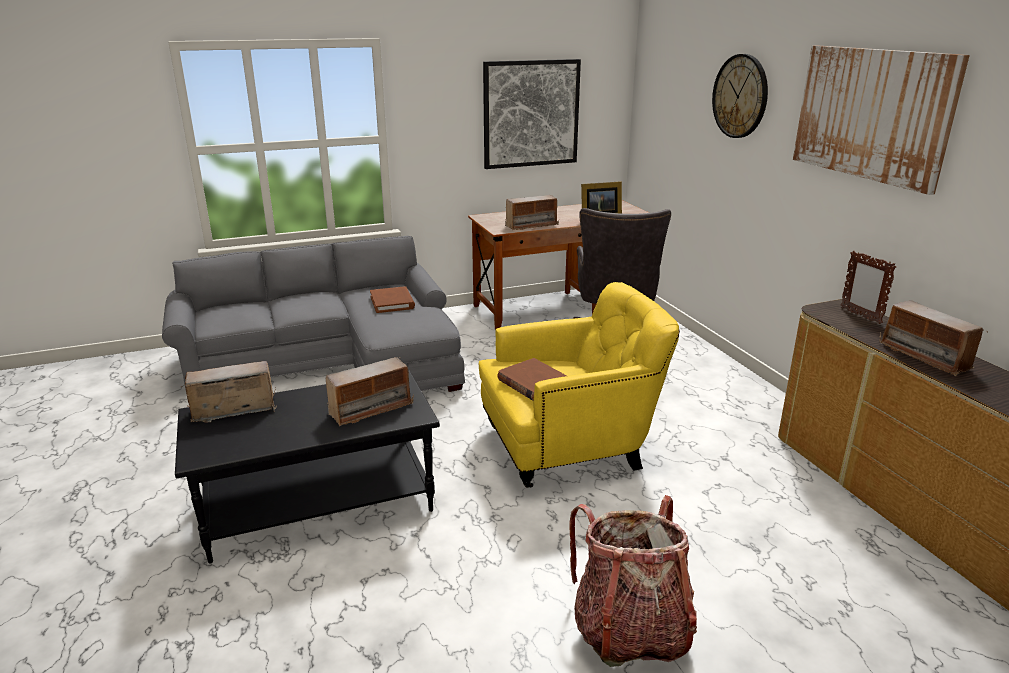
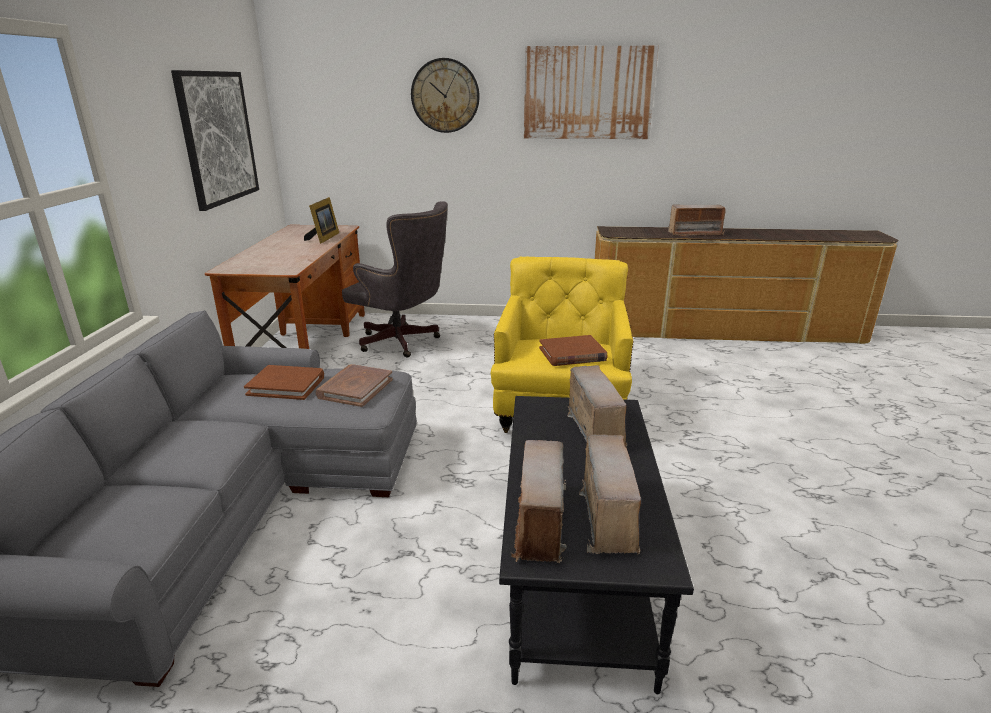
camera: 65 degrees left, 0 degrees up
radio [505,195,559,230] -> radio moved to [579,434,641,554]
backpack [570,495,697,667] -> none
picture frame [841,251,896,324] -> none
none -> brown book [315,364,393,407]

